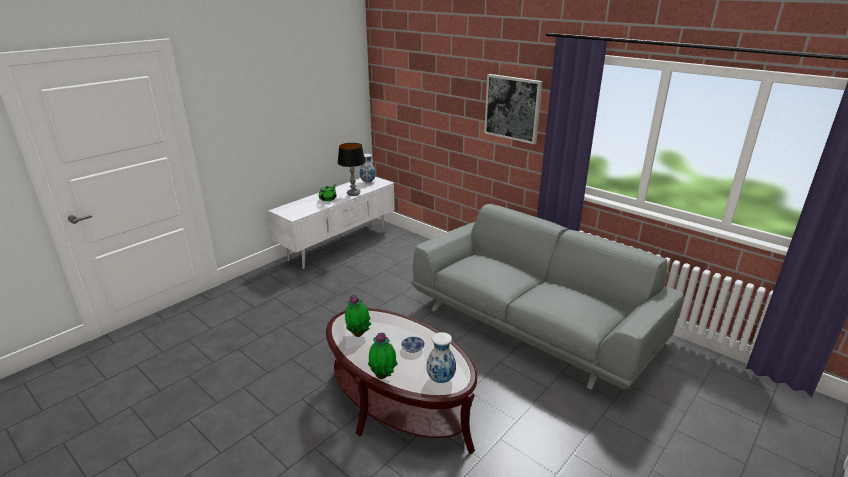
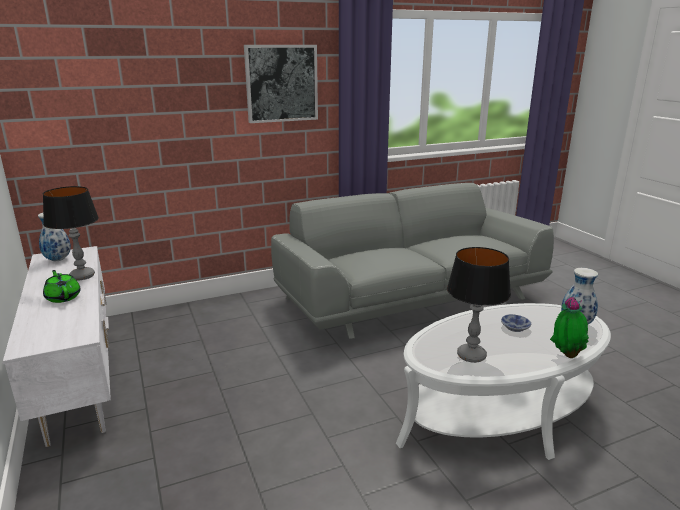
camera: 65 degrees left, 5 degrees down
brown coffee table [326,308,477,454] -> white coffee table [396,303,611,460]
potted plant [345,295,371,337] -> table lamp [447,247,511,363]

